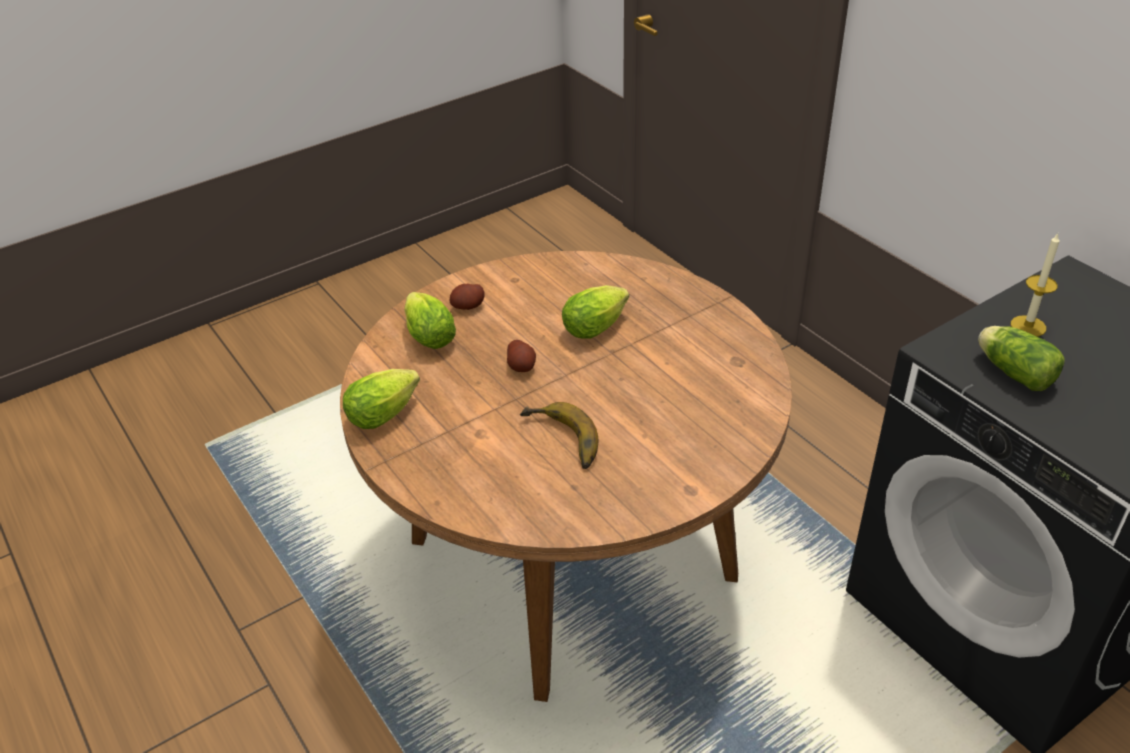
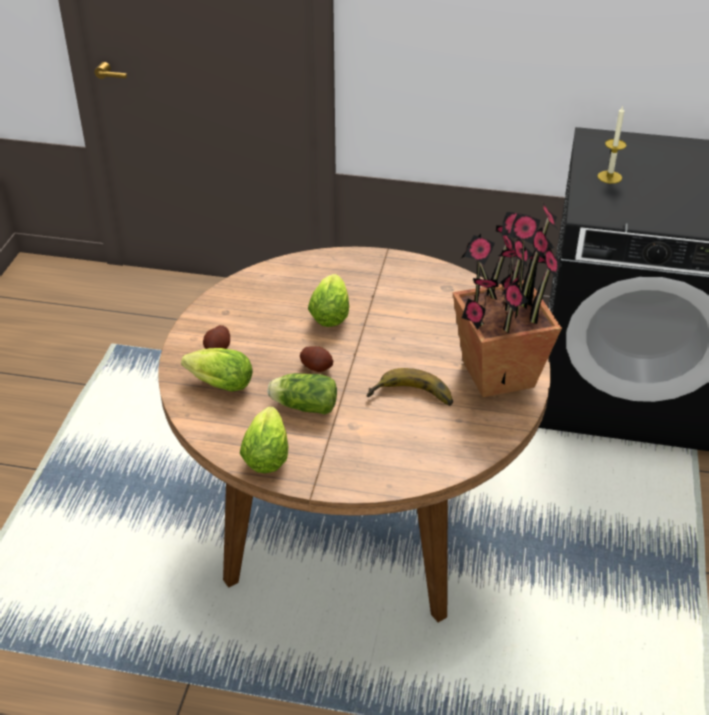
camera: 45 degrees left, 0 degrees up
lettuce [978,326,1065,391] -> lettuce moved to [268,373,337,414]
none -> potted plant [453,203,563,397]

